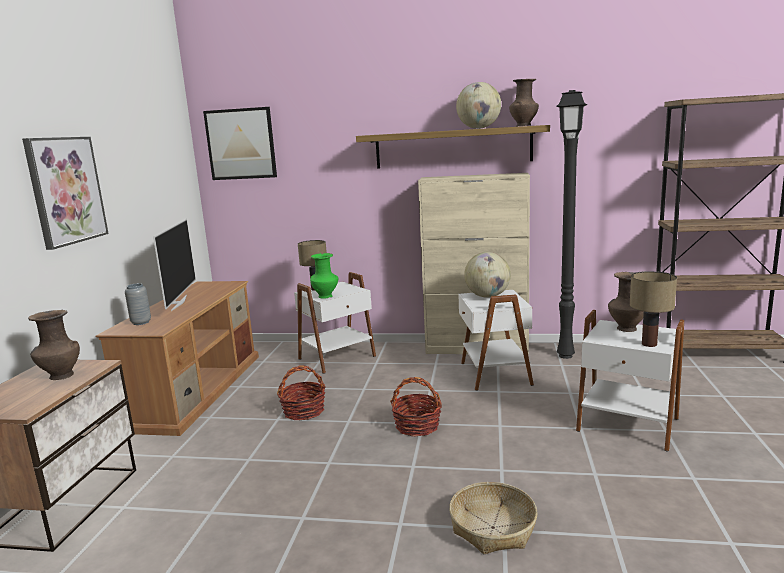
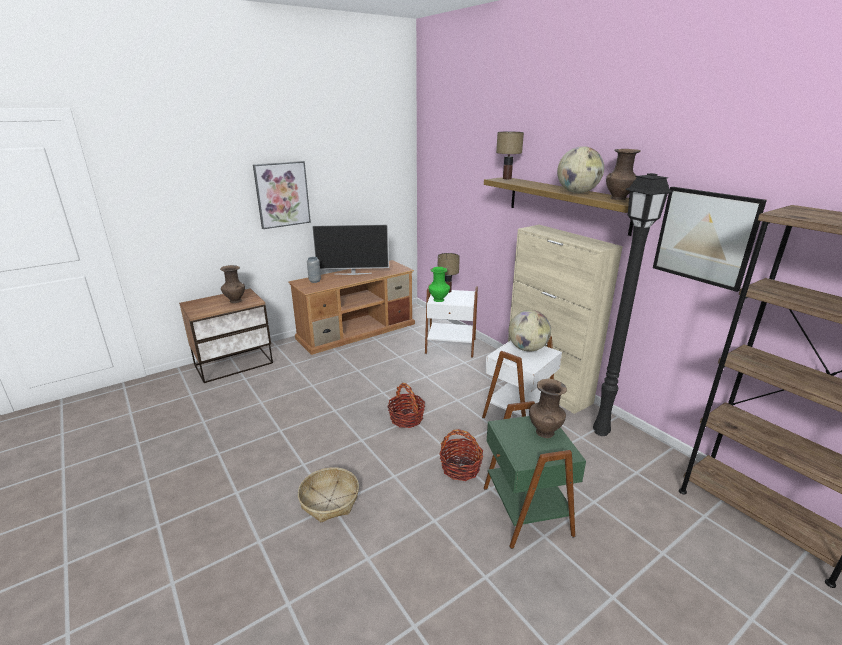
camera: 45 degrees right, 10 degrees up
television [153,219,196,311] -> television turned 45 degrees clockwise [312,224,389,275]
picture [203,107,277,180] -> picture moved to [653,187,767,292]
basket [277,365,326,420] -> basket moved to [439,429,483,481]
white side table [576,310,684,452] -> green side table [484,401,586,549]
table lamp [630,271,677,347] -> table lamp moved to [496,132,524,179]

